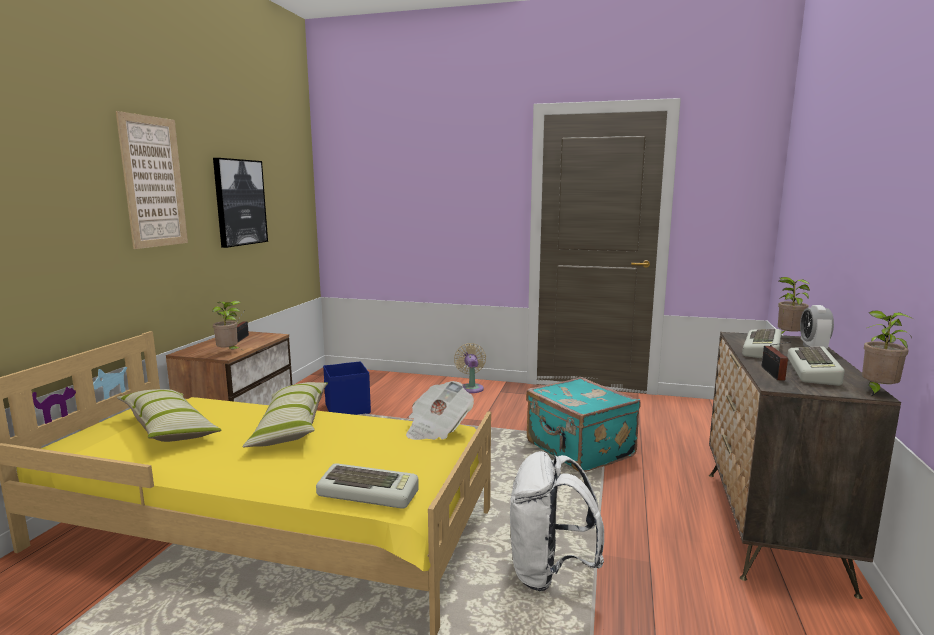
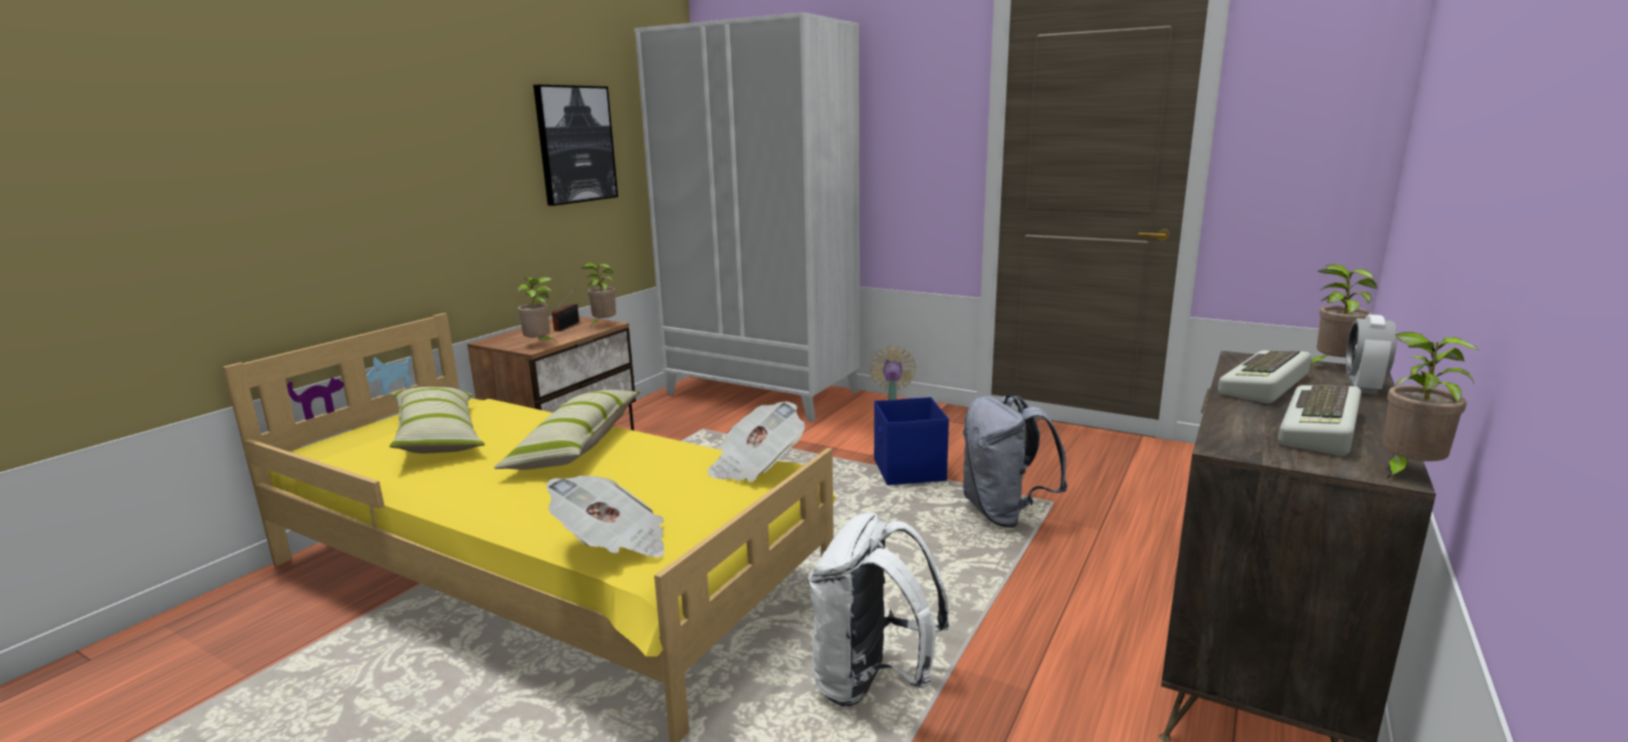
camera: 15 degrees right, 5 degrees up
picture [116,111,188,249] -> none
keyboard [316,463,419,509] -> newspaper [546,476,665,557]
blue storage box [323,361,371,415] -> blue storage box moved to [874,397,949,485]
turquoise suitcase [526,377,640,472] -> grey backpack [962,394,1068,528]
radio [762,342,791,381] -> none
none -> potted plant [581,263,616,327]
none -> white wardrobe [634,12,860,422]

